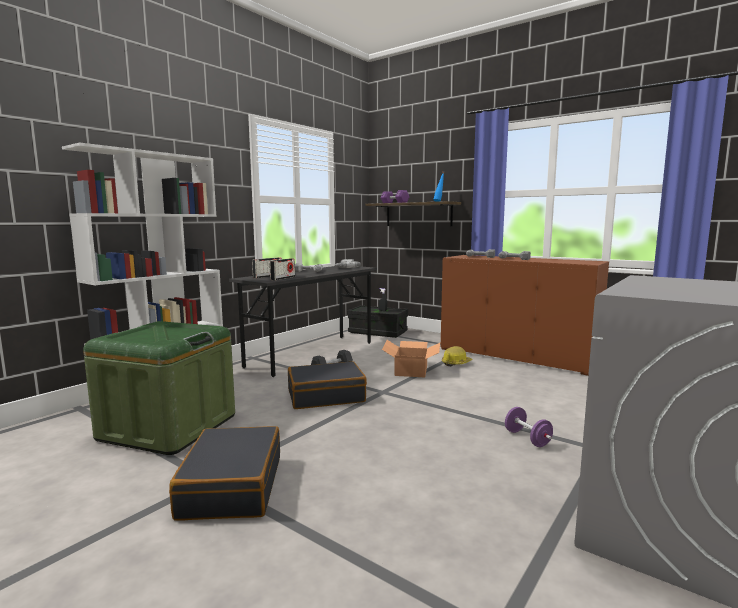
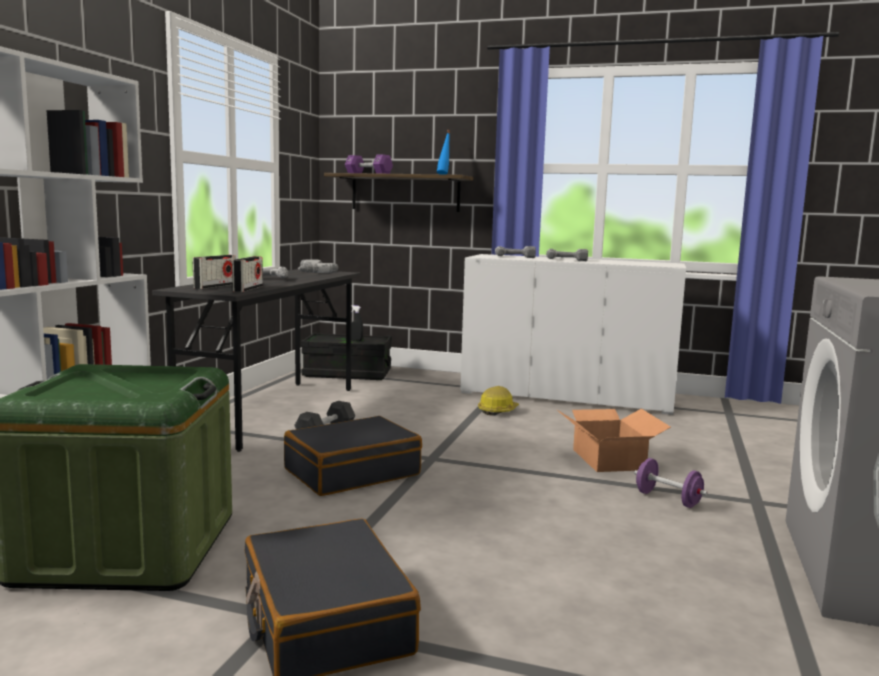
camera: 20 degrees left, 0 degrees up
cardboard box [382,340,440,377] -> cardboard box moved to [556,409,671,472]
brown cabinet [441,255,609,376] -> white cabinet [460,254,686,415]

